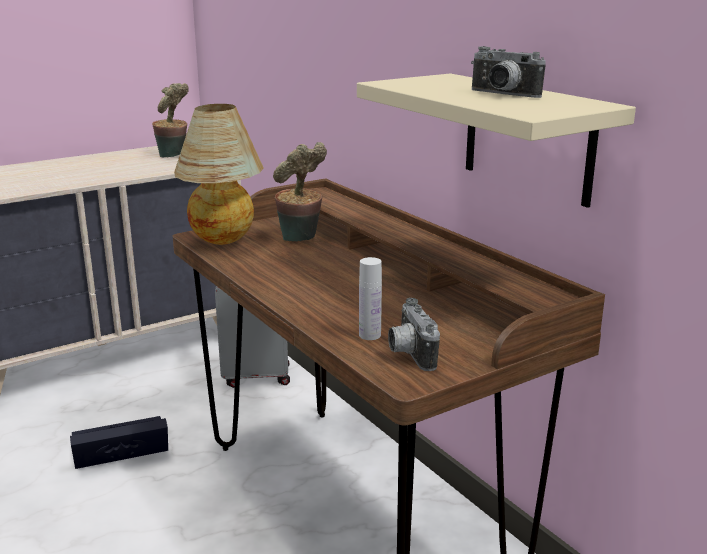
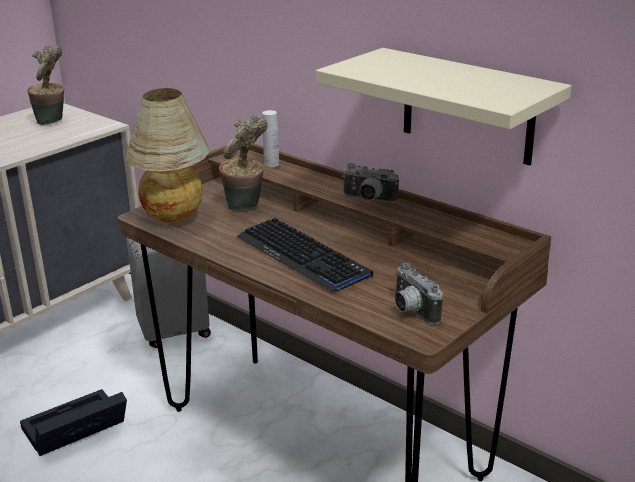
camera: 15 degrees left, 5 degrees up
white bottle [359,257,382,340] -> white bottle moved to [262,110,279,167]
camera [471,46,546,98] -> camera moved to [342,163,399,203]
none -> keyboard [237,218,373,292]

